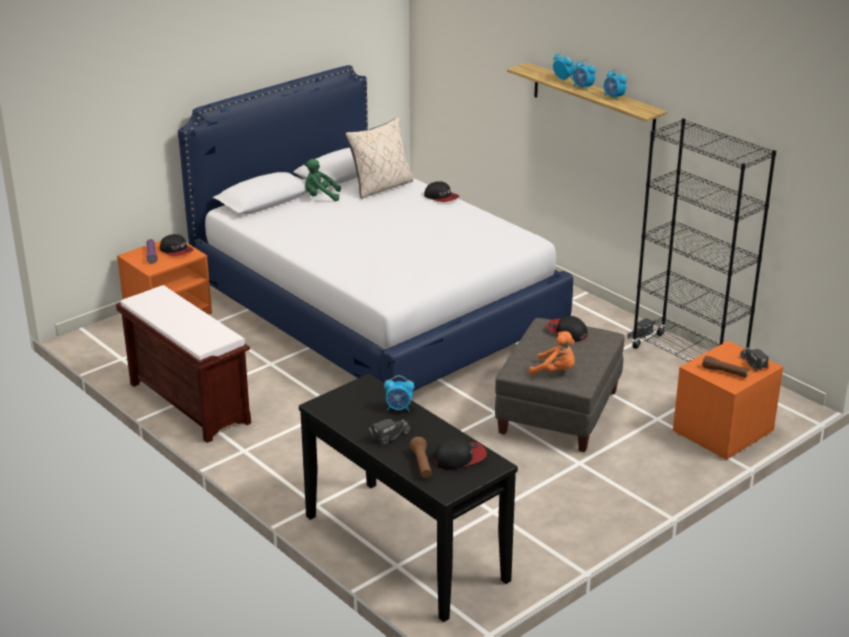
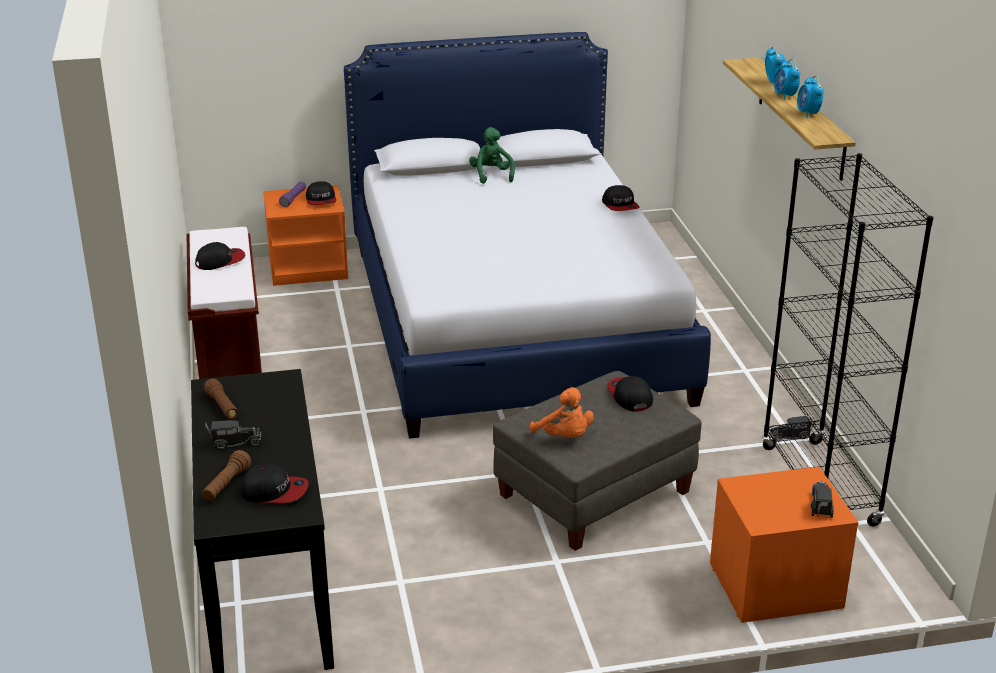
camera: 30 degrees right, 0 degrees up
green plush toy [304,159,341,201] -> green plush toy turned 45 degrees clockwise [469,127,515,184]
beige pillow [346,117,413,199] -> none
alarm clock [384,376,414,412] -> none
brown flashlight [702,356,749,377] -> brown flashlight moved to [204,378,238,419]
none -> cap [195,242,245,270]

